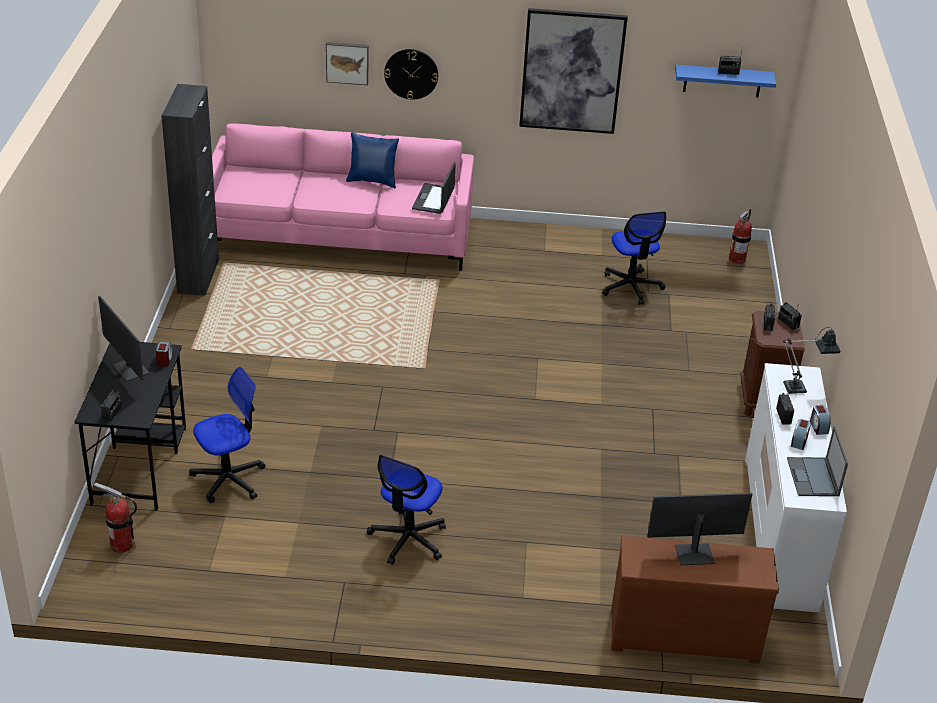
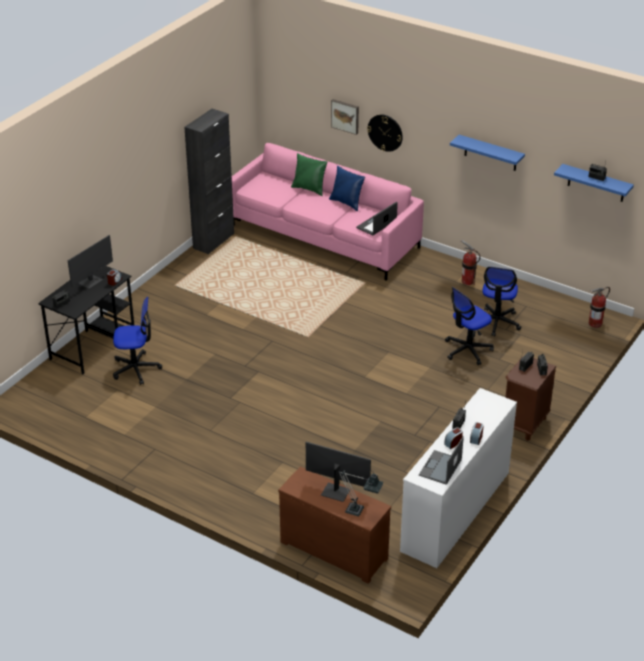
camera: 30 degrees right, 0 degrees up
fire extinguisher [94,483,137,553] -> fire extinguisher moved to [461,240,480,285]
monitor [98,296,149,382] -> monitor turned 135 degrees counterclockwise [68,235,113,289]
office chair [367,455,446,565] -> office chair moved to [445,287,494,365]
picture [519,8,628,134] -> blue shelf [450,135,525,171]
table lamp [783,327,841,394] -> table lamp moved to [338,471,383,516]
none -> green pillow [291,153,328,196]

